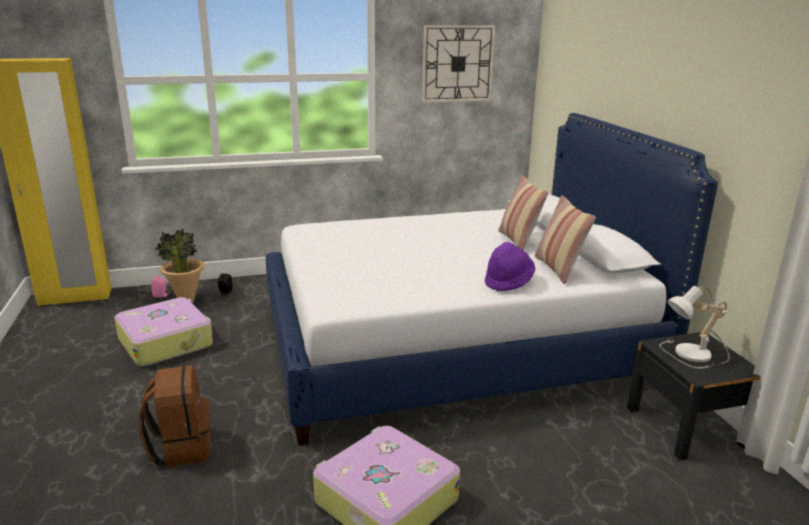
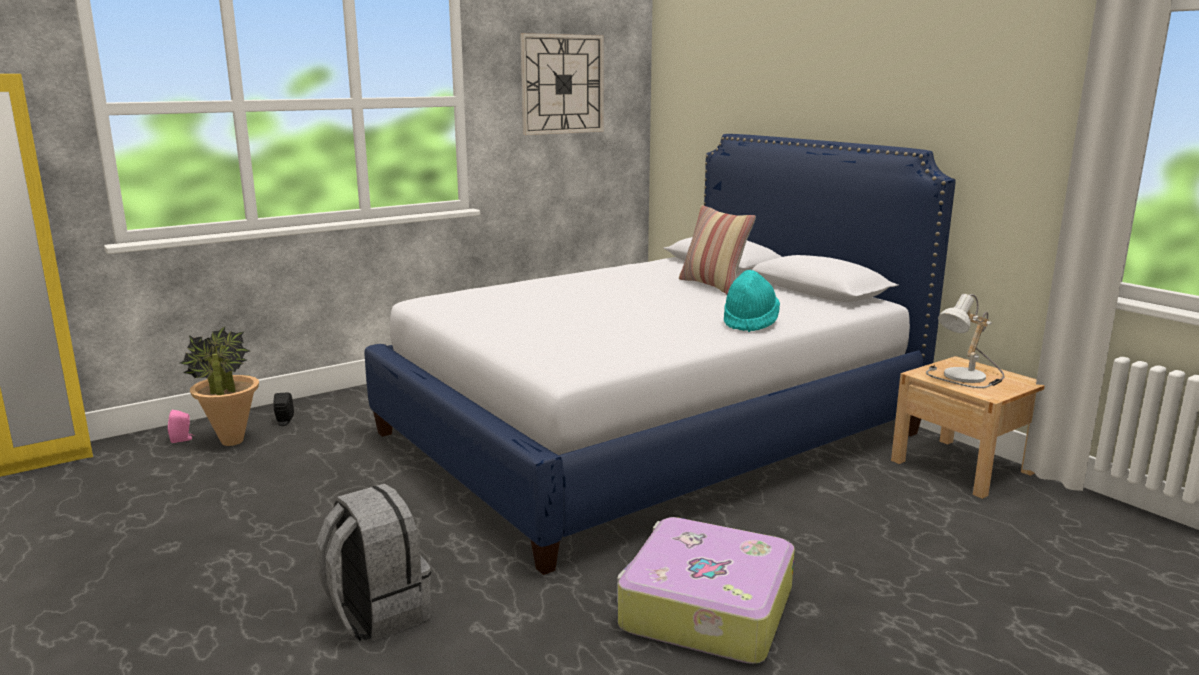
camera: 20 degrees left, 5 degrees down
suitcase [114,297,213,366] -> none
brown backpack [138,365,210,467] -> grey backpack [316,484,431,641]
purple hat [485,242,535,291] -> turquoise hat [724,270,780,332]
pillow [534,195,596,284] -> none
black nightstand [627,332,761,460] -> beige nightstand [891,356,1045,499]

